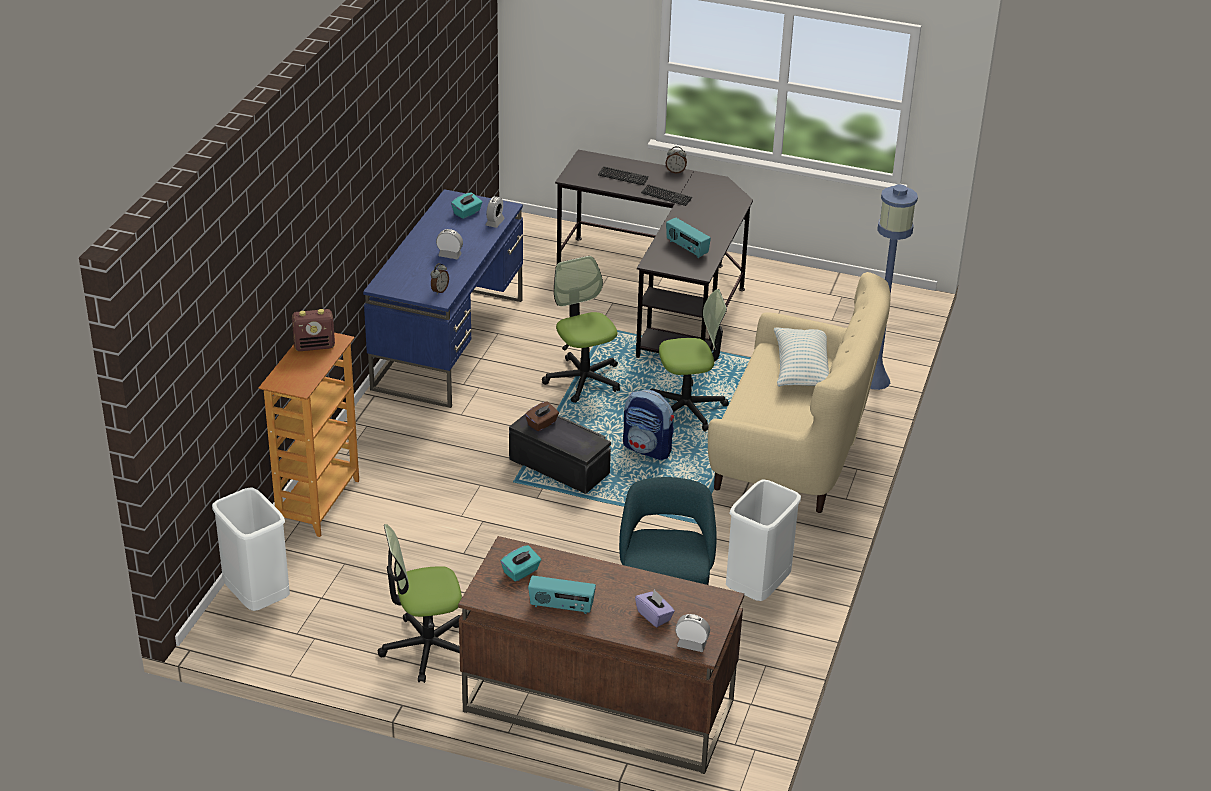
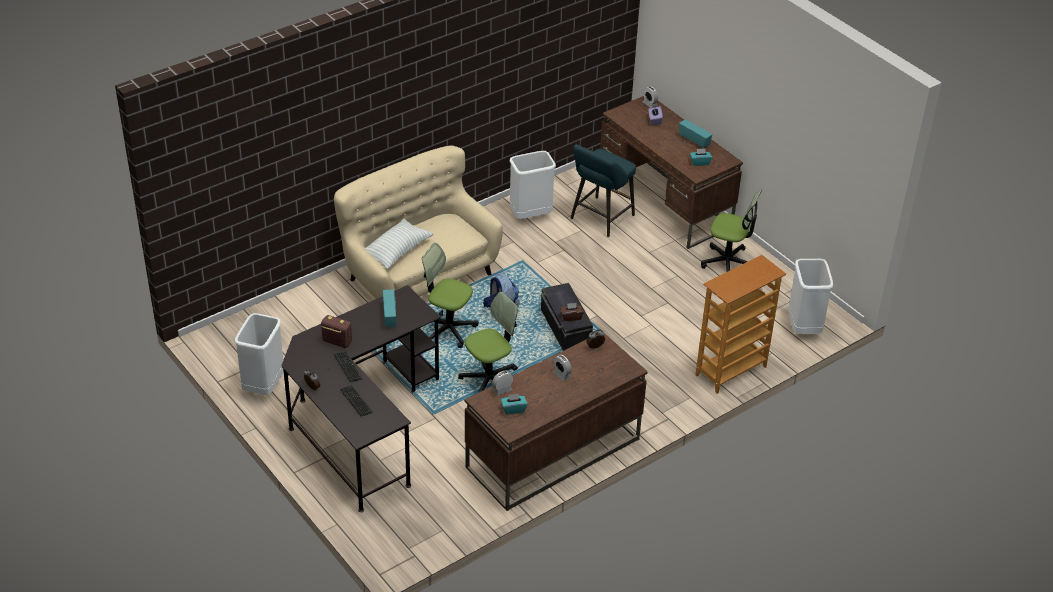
camera: 145 degrees left, 5 degrees up
radio [292,309,335,351] -> radio moved to [321,315,352,348]
blue desk [363,189,523,408] -> brown desk [465,334,648,511]
office chair [542,256,620,403] -> office chair turned 135 degrees counterclockwise [458,291,518,393]
blue floor lamp [870,184,918,390] -> none
none -> white trash can [235,313,283,395]

